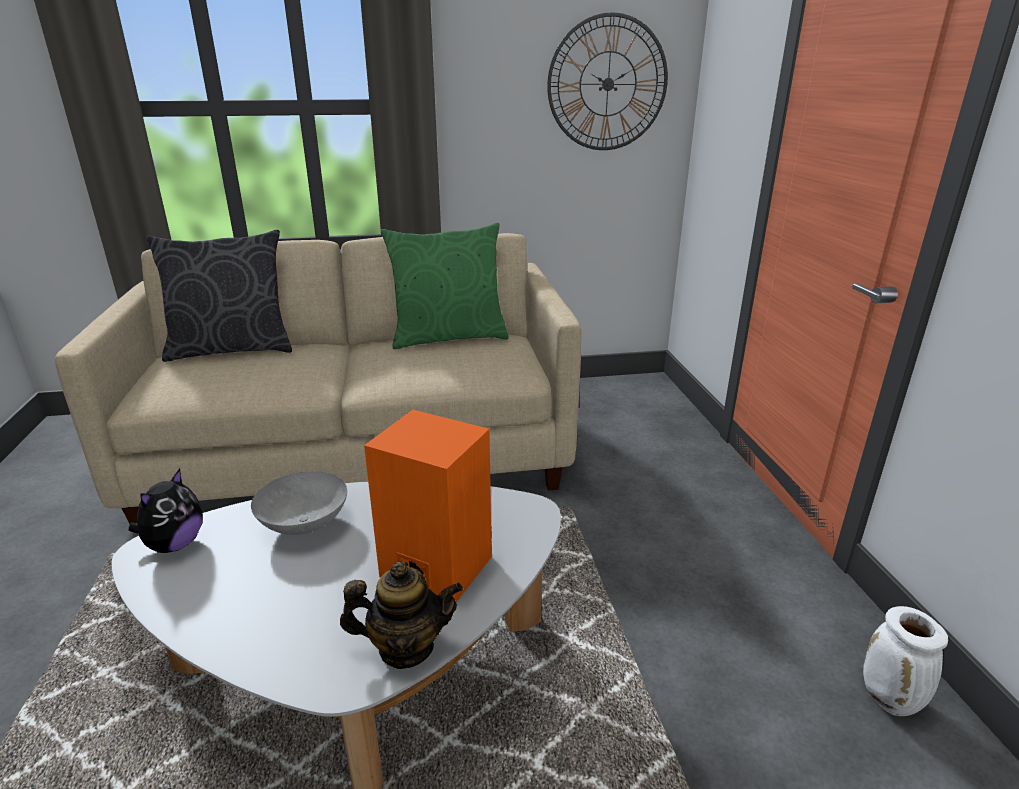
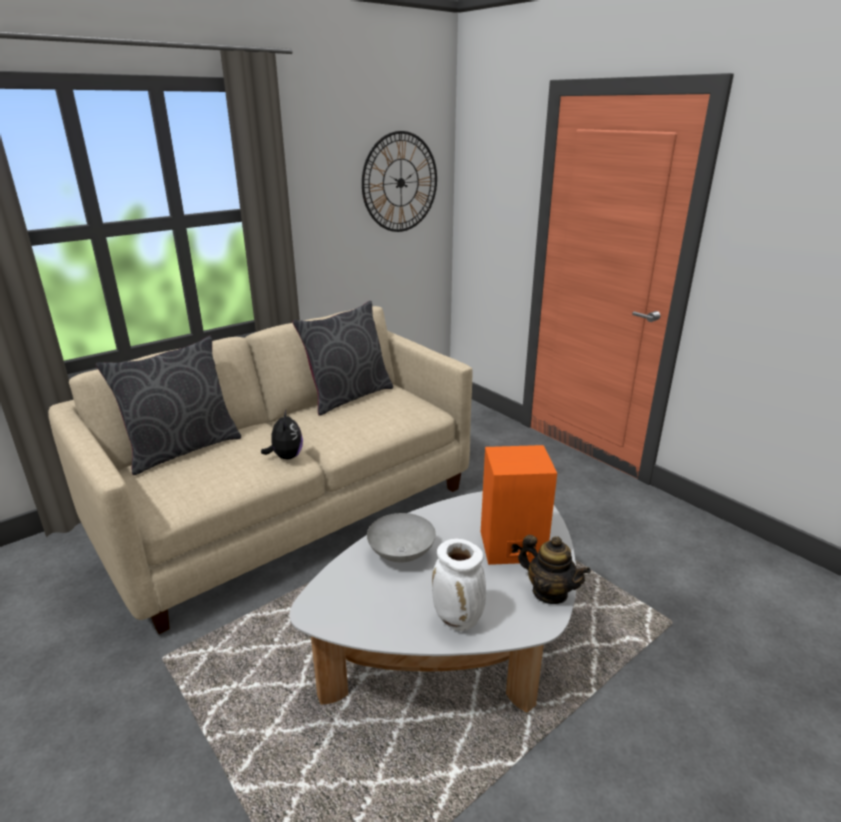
camera: 30 degrees left, 0 degrees up
plush toy [129,468,203,553] -> plush toy moved to [261,410,303,460]
teapot [340,562,463,669] -> teapot turned 75 degrees clockwise [518,535,591,604]
green pillow [381,223,509,349] -> grey pillow [293,301,393,416]
white vase [863,606,948,716] -> white vase moved to [432,539,486,631]

